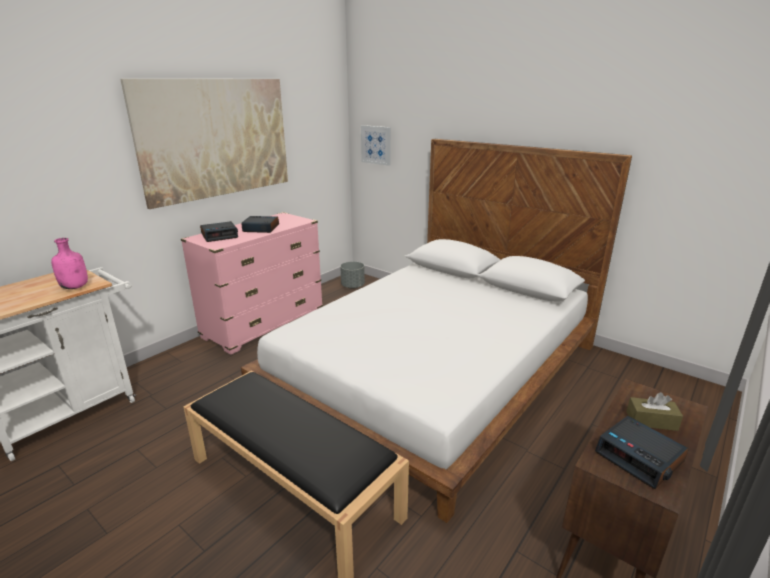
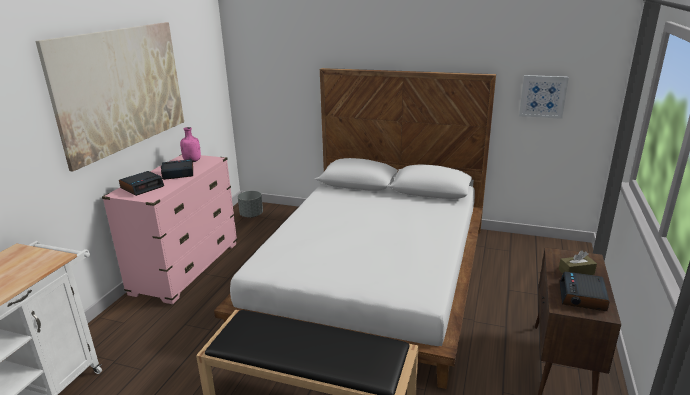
camera: 20 degrees left, 0 degrees up
pink bottle [51,238,88,289] -> pink bottle moved to [180,127,201,162]
picture [361,125,391,166] -> picture moved to [519,75,569,119]
alarm clock [595,416,689,489] -> alarm clock turned 75 degrees clockwise [560,271,610,311]

